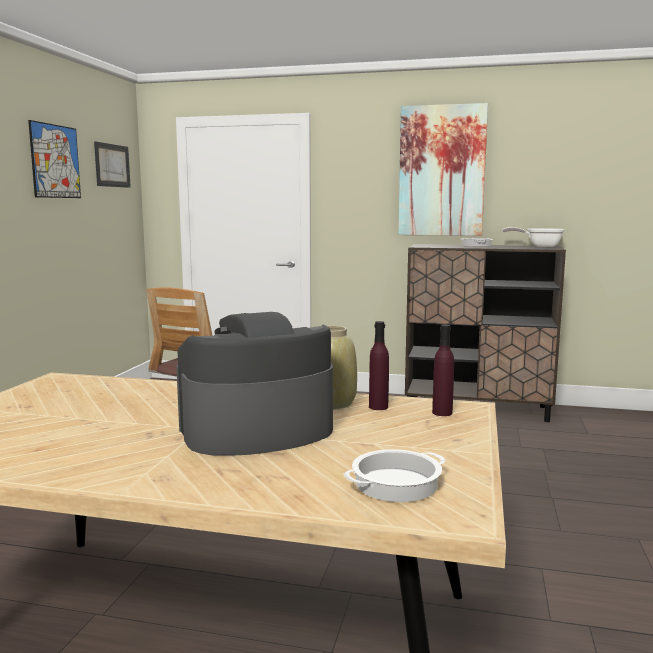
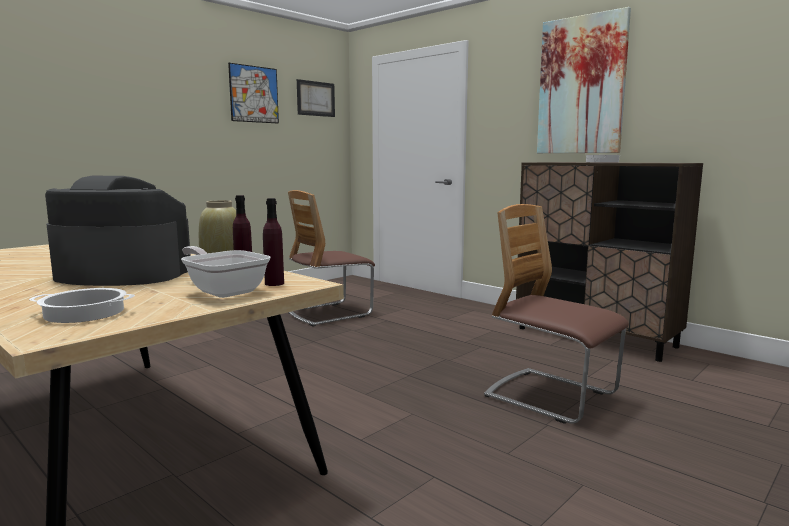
camera: 30 degrees right, 0 degrees up
frying pan [503,227,564,247] -> frying pan moved to [181,246,271,298]
none -> chair [484,204,629,424]

